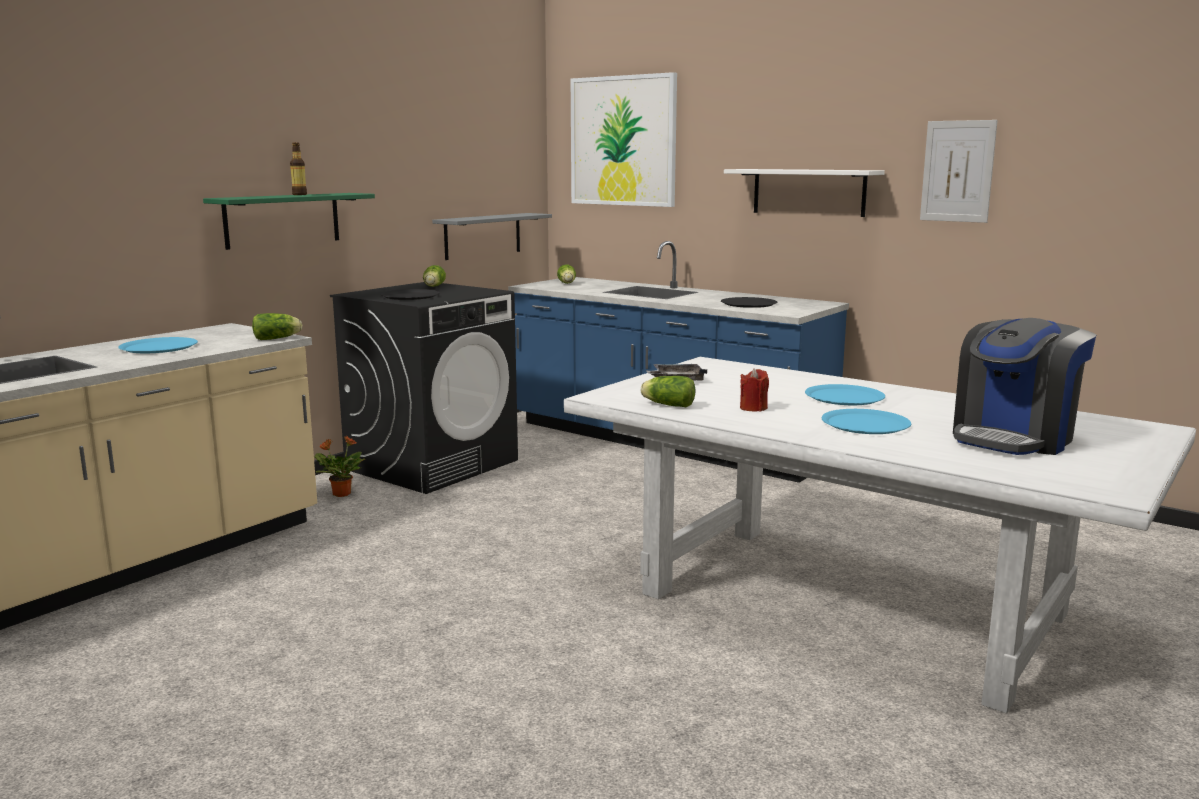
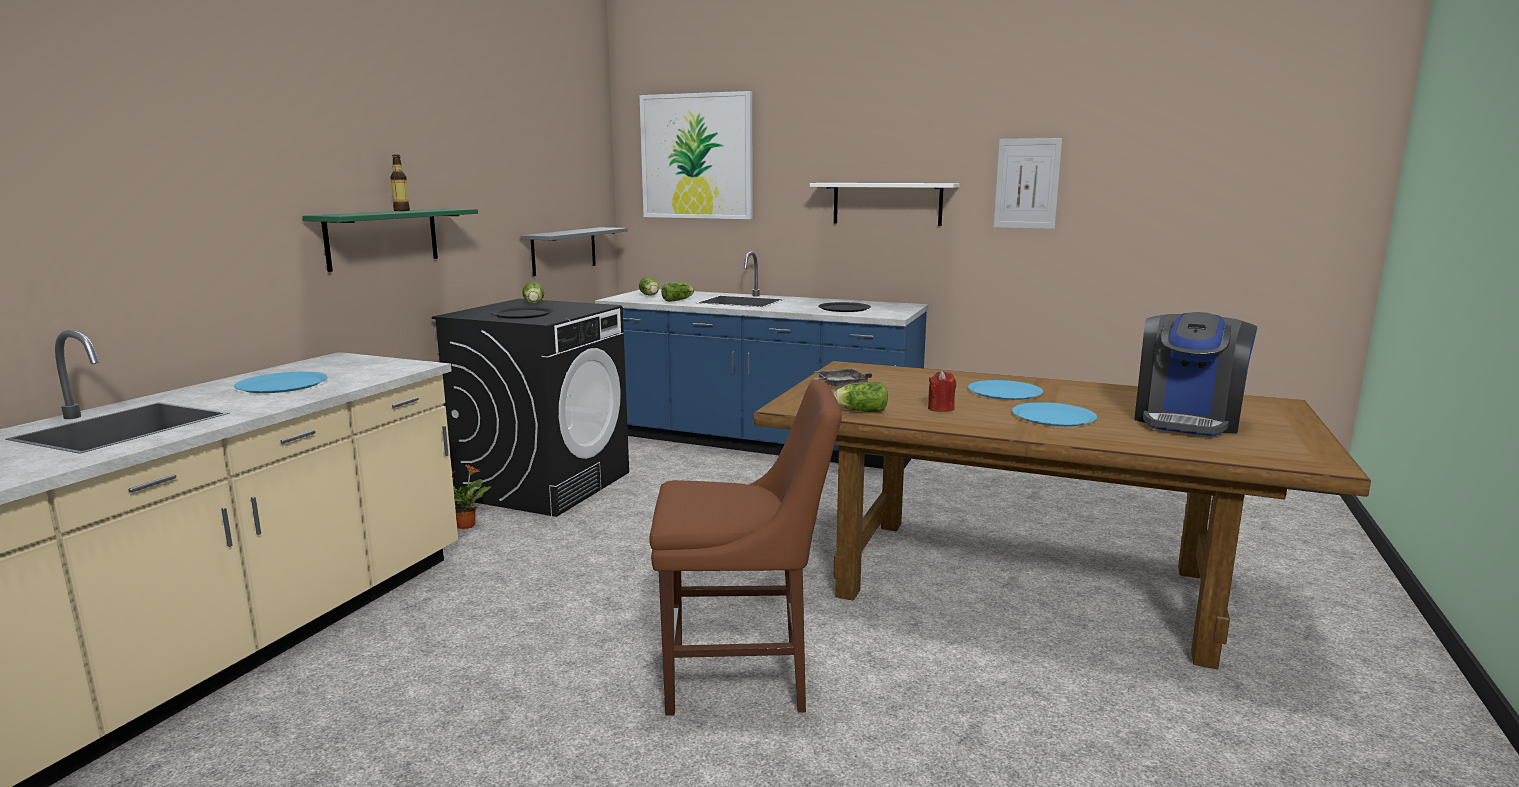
camera: 15 degrees left, 0 degrees up
lettuce [252,313,302,340] -> lettuce moved to [661,282,694,302]
white dining table [564,357,1196,713] -> brown dining table [754,361,1371,669]
none -> brown chair [649,380,842,716]

